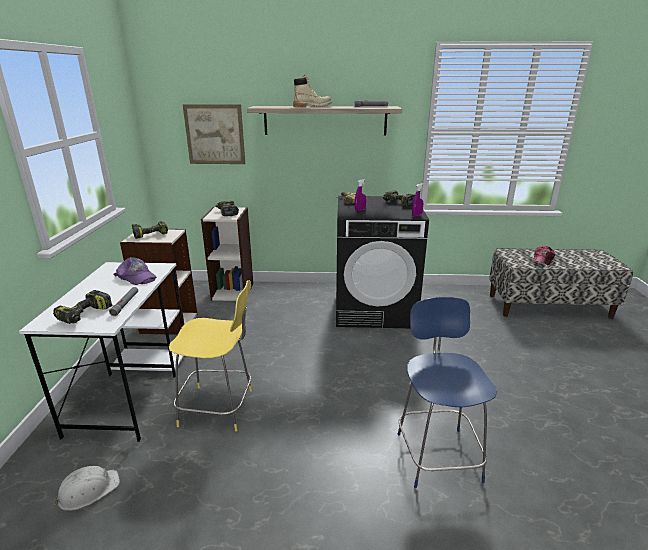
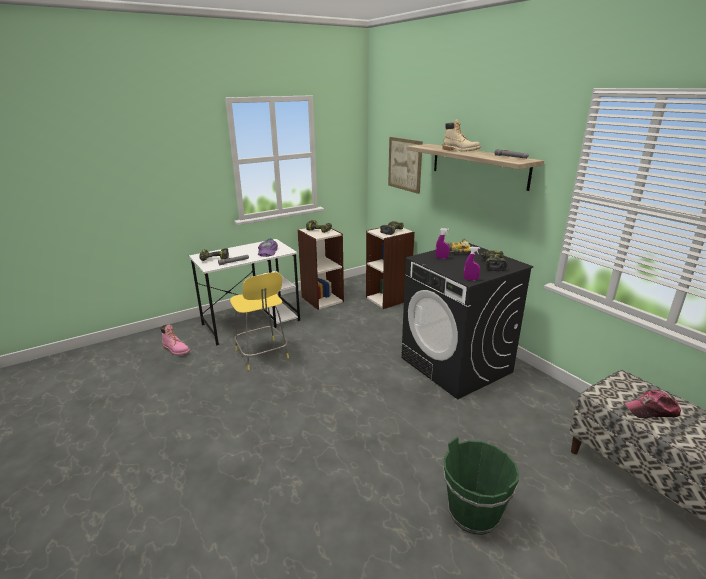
camera: 55 degrees right, 0 degrees up
white hard hat [53,466,120,511] -> pink boot [161,324,190,355]
blue stool [398,297,497,488] -> none
none -> green bucket [444,437,519,535]

